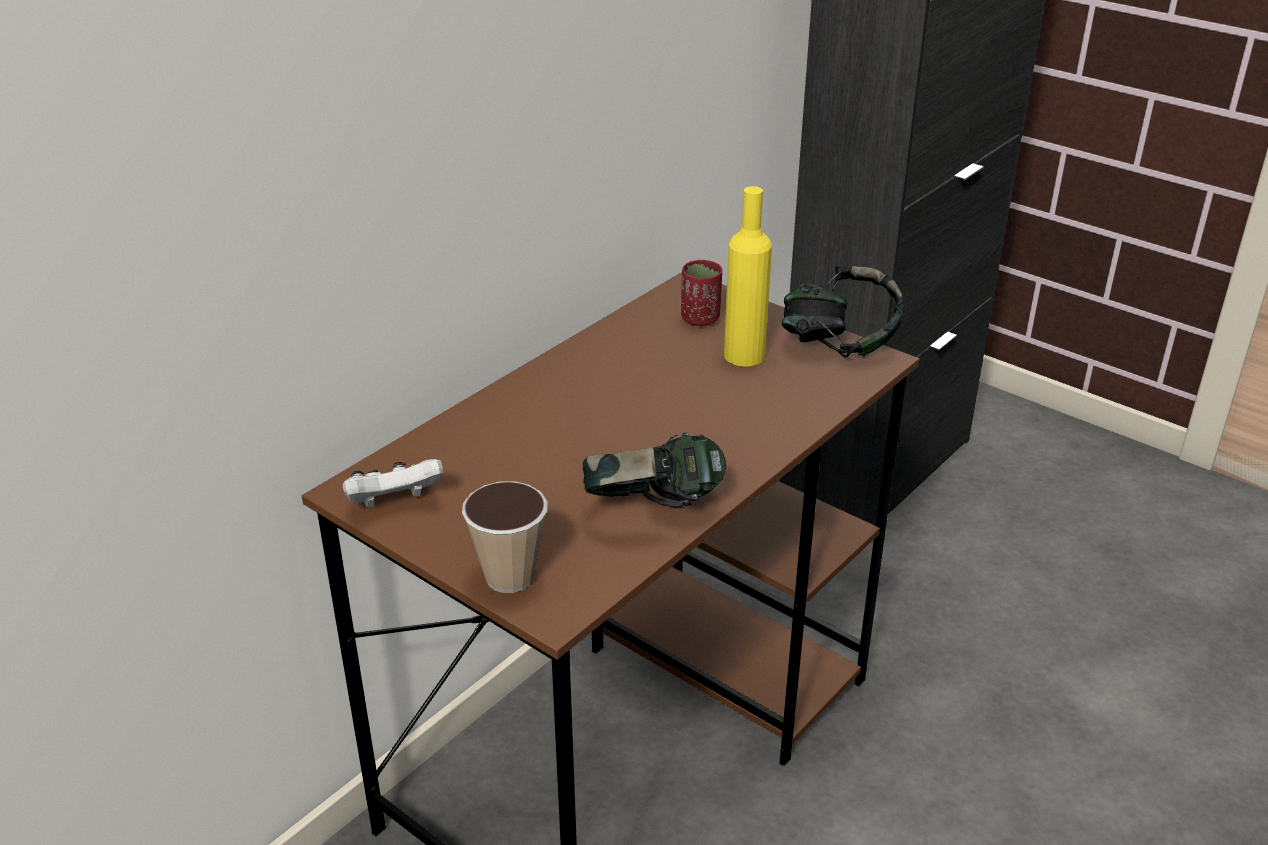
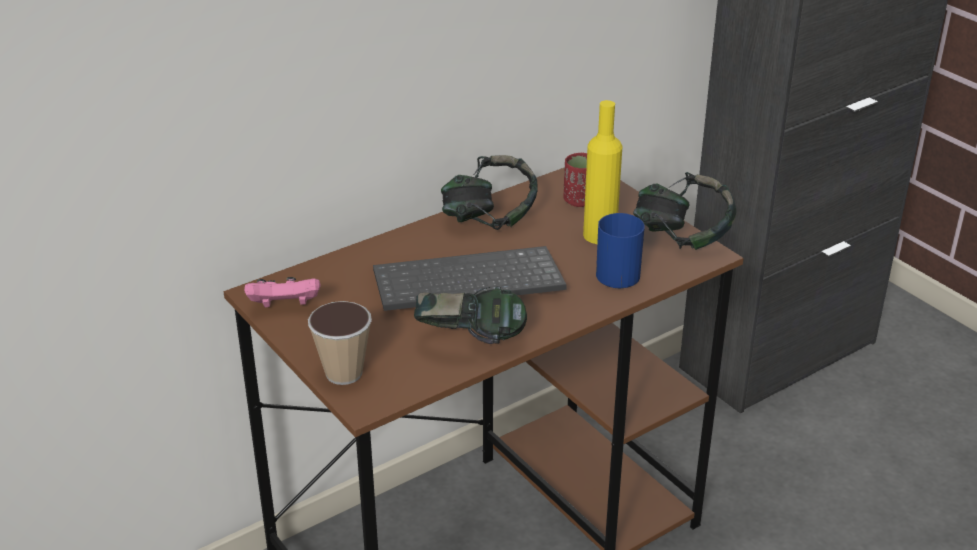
camera: 15 degrees right, 0 degrees up
white game controller [343,459,443,508] -> pink game controller [244,277,320,308]
none -> keyboard [373,246,566,311]
none -> headphones [441,155,537,230]
none -> blue mug [596,213,645,289]

